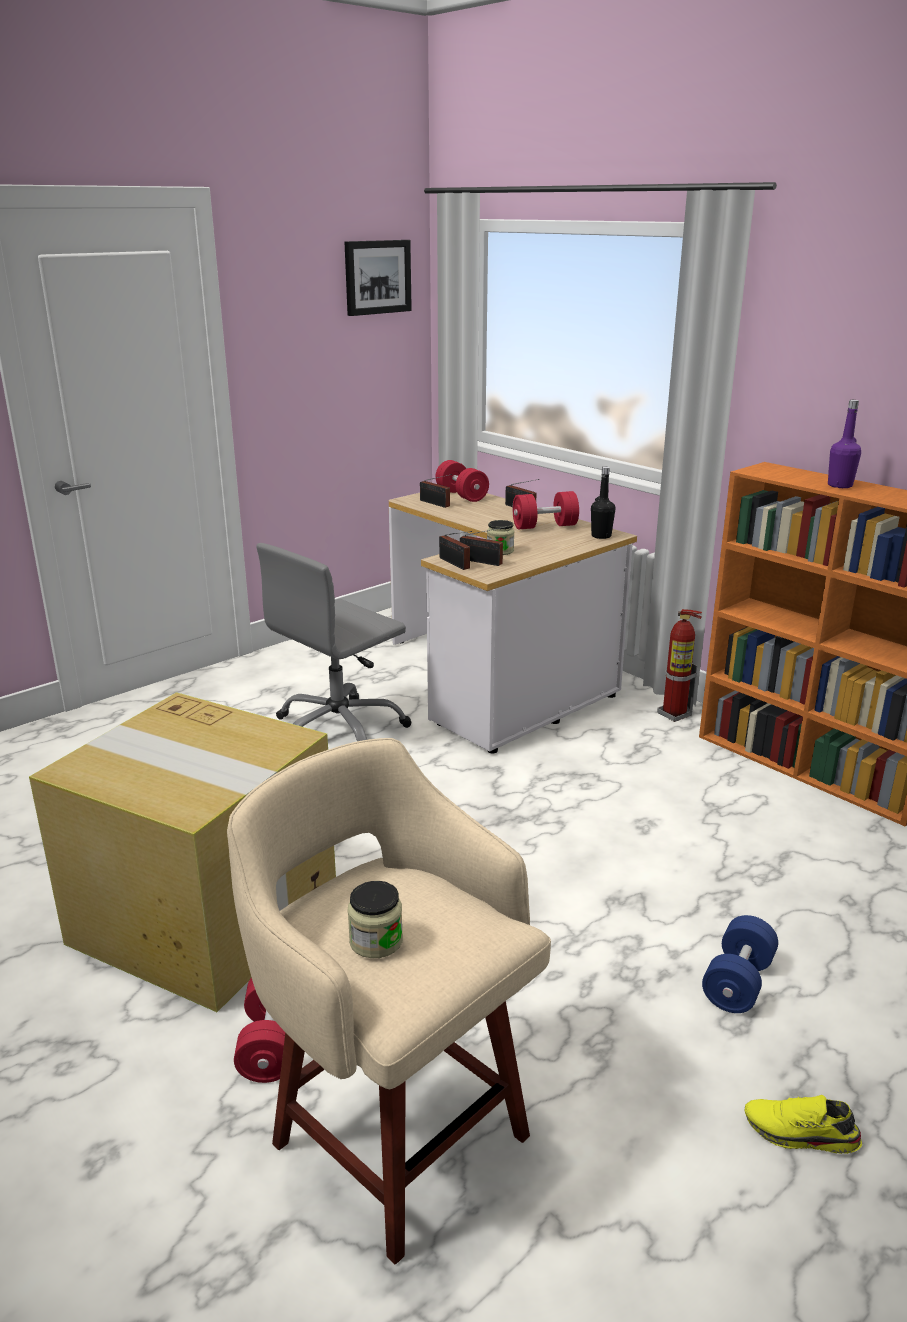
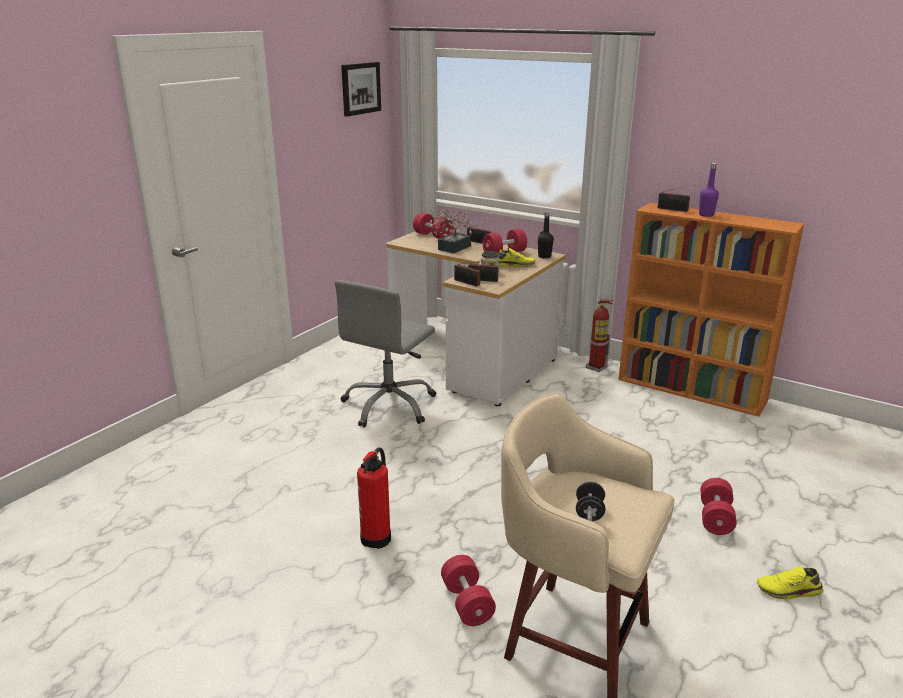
camera: 15 degrees left, 0 degrees up
cardboard box [29,692,336,1012] -> fire extinguisher [357,447,391,549]
jar [348,881,403,958] -> black dumbbell [576,482,606,522]
radio [420,474,452,508] -> radio moved to [658,185,694,212]
blue dumbbell [702,915,778,1013] -> red dumbbell [700,478,737,535]
none -> potted plant [430,210,472,253]
none -> yellow shoe [498,248,536,267]

